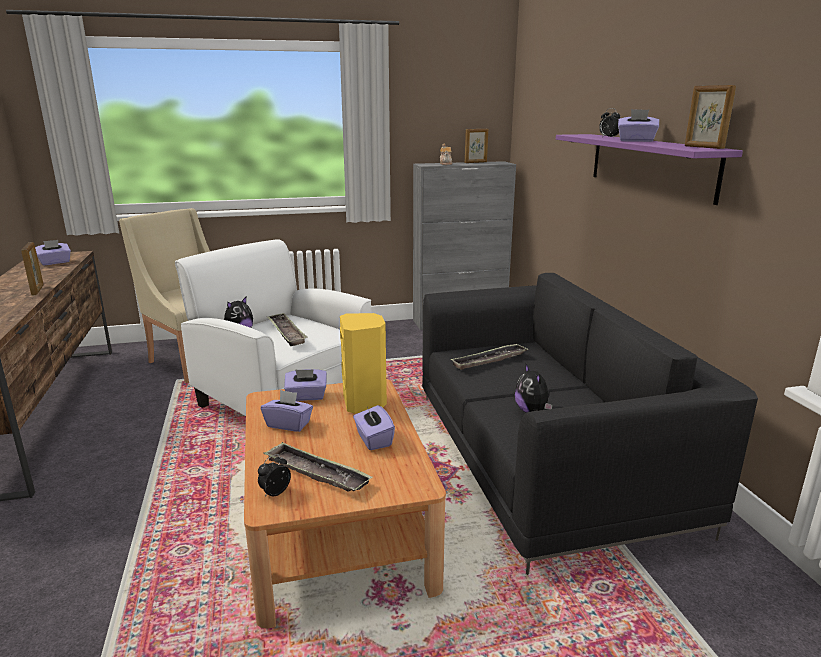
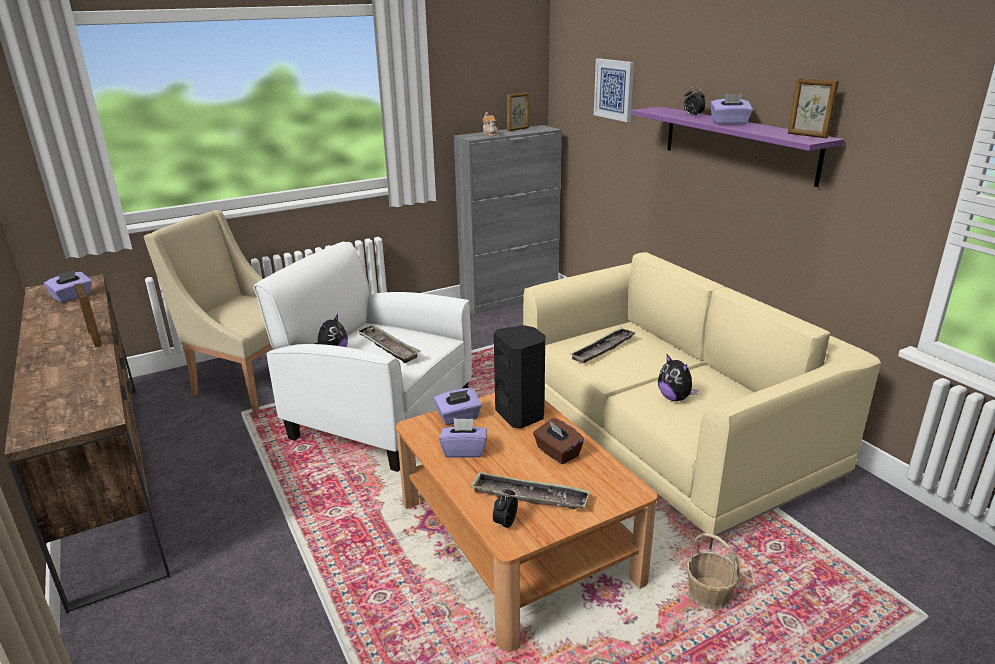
camera: 15 degrees left, 5 degrees up
yellow speaker [340,313,387,414] -> black speaker [494,325,545,429]
purple tissue box [353,405,395,450] -> brown tissue box [533,418,584,464]
black sofa [422,273,758,575] -> beige sofa [523,252,881,550]
none -> picture [594,58,634,122]
none -> basket [686,533,740,610]

